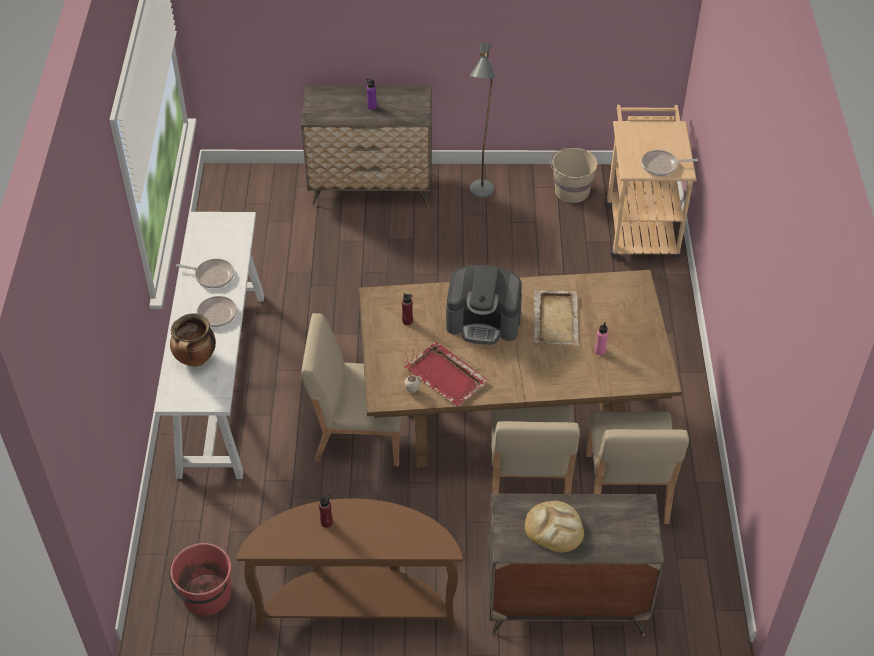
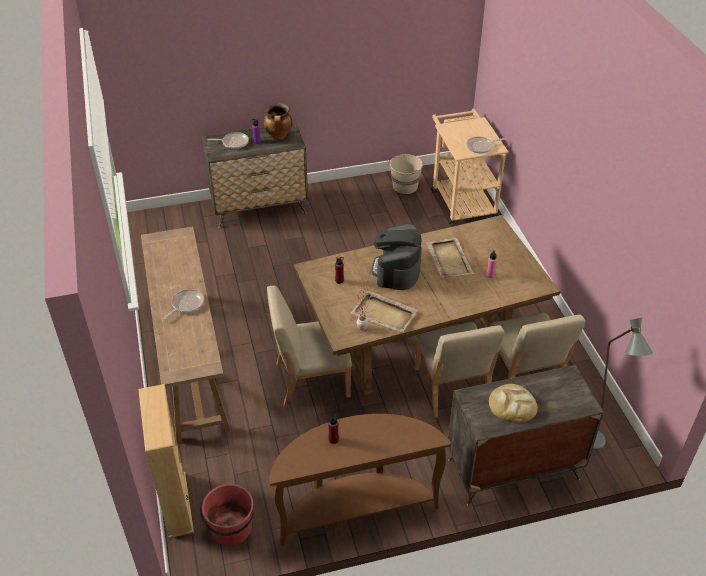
camera: 15 degrees left, 5 degrees down
white console table [155,212,264,479] -> brown console table [141,226,231,443]
cooking pot [170,313,216,367] -> cooking pot moved to [264,103,292,139]
frying pan [176,259,234,288] -> frying pan moved to [207,132,249,149]
red tray [404,342,489,406] -> beige tray [350,291,418,333]
coffee machine [446,265,522,345] -> coffee machine turned 105 degrees clockwise [372,223,422,290]
grey floor lamp [470,43,495,198] -> grey floor lamp moved to [592,318,653,450]
none -> beige bookcase [138,384,194,538]

